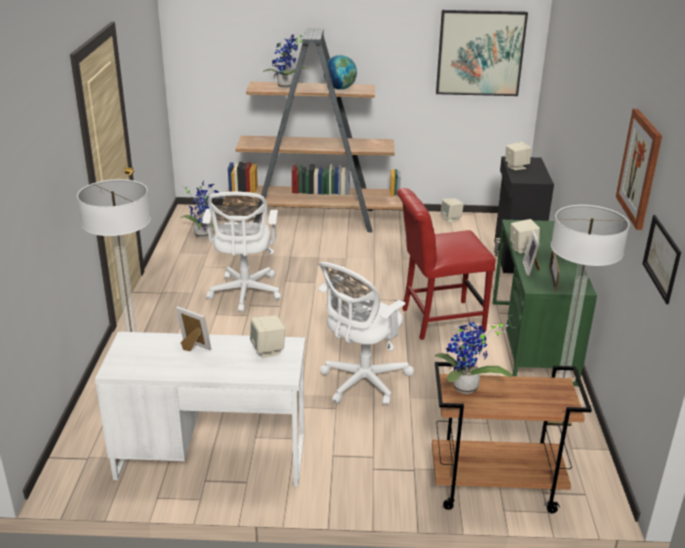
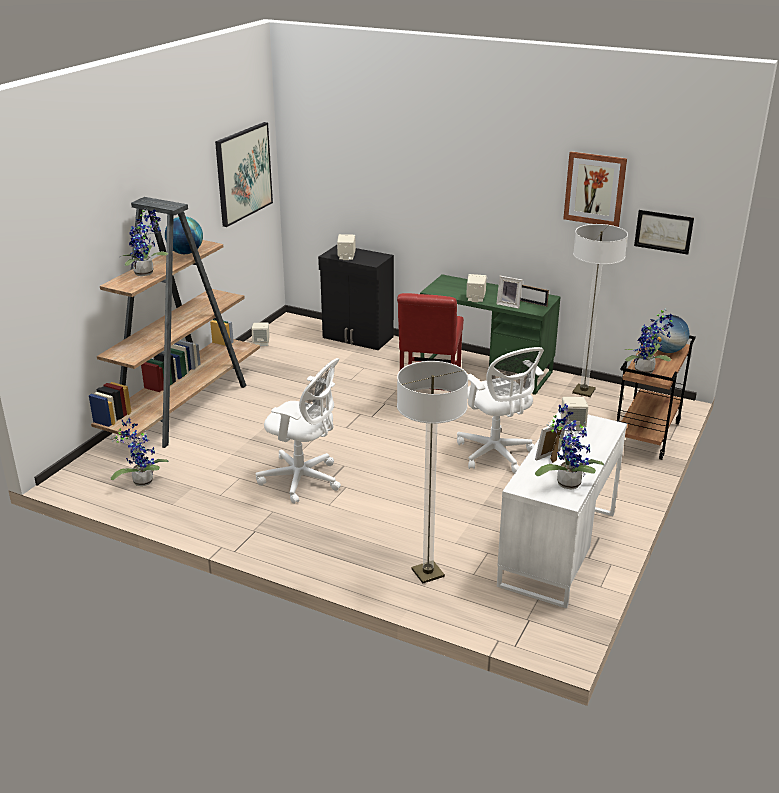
camera: 65 degrees left, 0 degrees up
none -> potted plant [535,403,604,489]
none -> globe [650,315,690,353]

